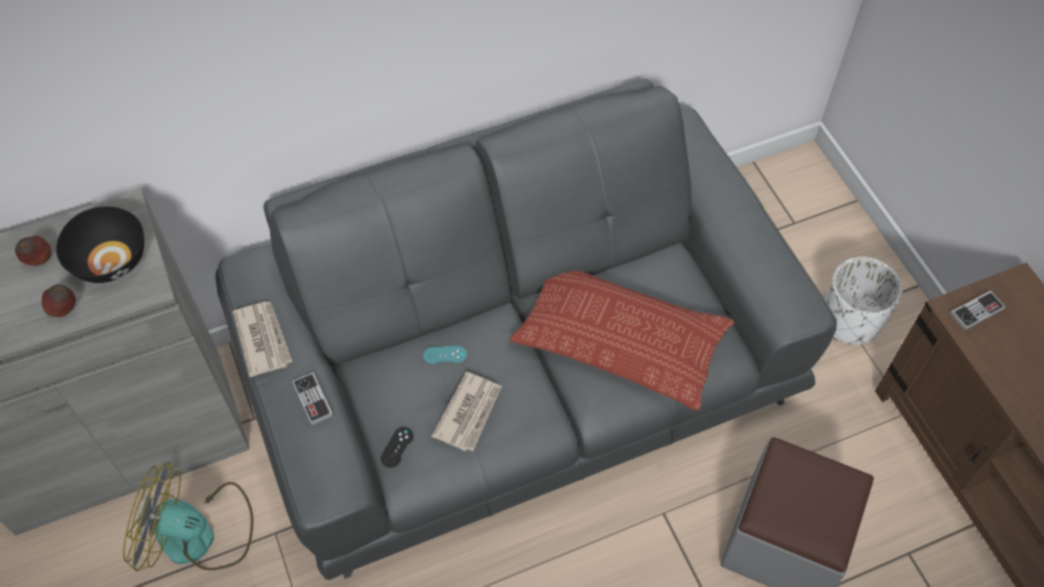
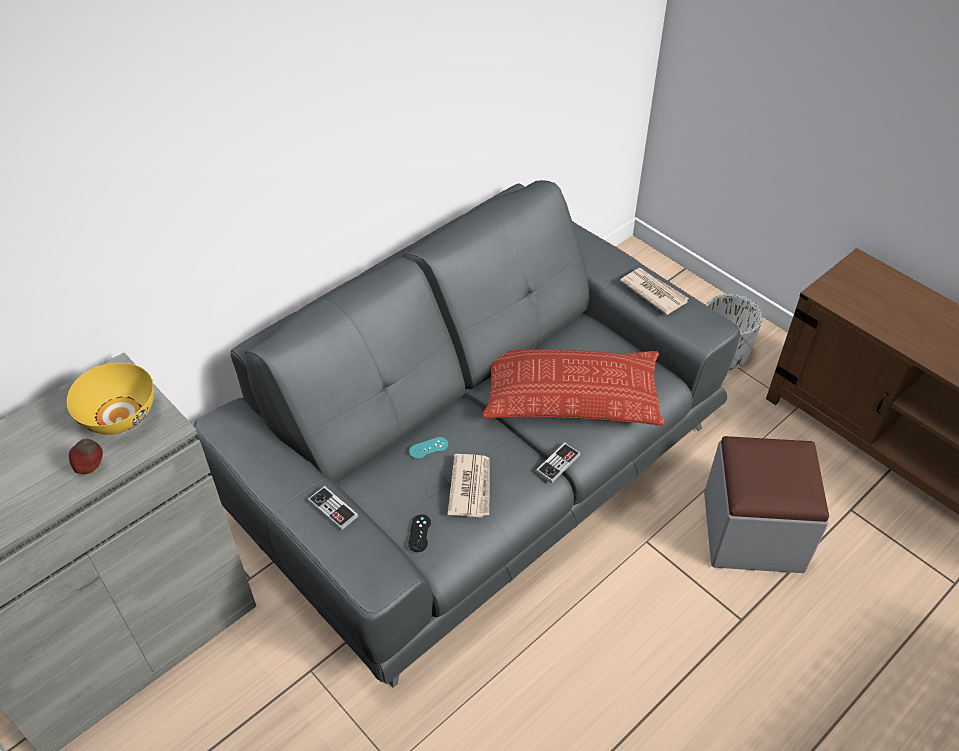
camera: 20 degrees left, 10 degrees down
apple [15,236,51,266] -> none
black bowl [56,206,144,283] -> yellow bowl [67,363,154,435]
fan [123,462,253,571] -> none
newspaper [233,302,293,377] -> newspaper moved to [620,268,689,315]
game controller [950,290,1006,330] -> game controller moved to [536,442,581,483]

